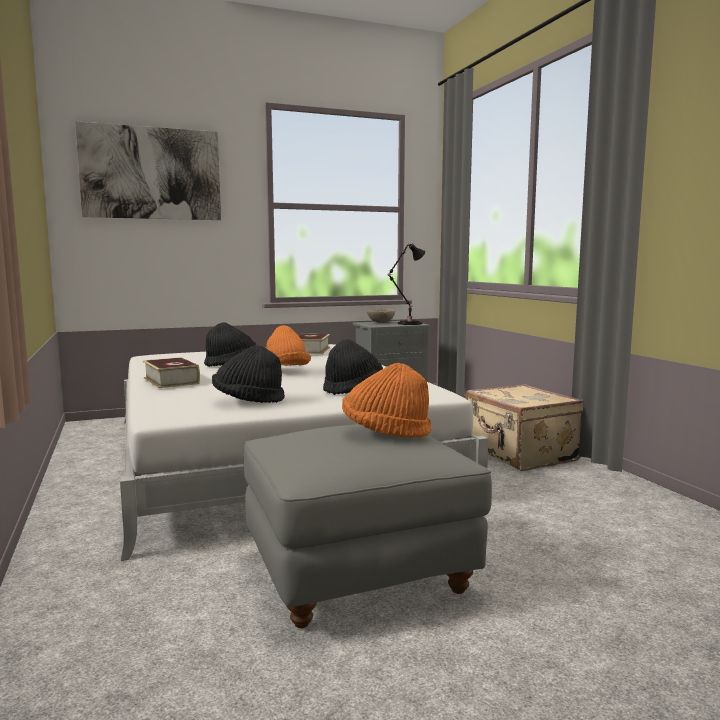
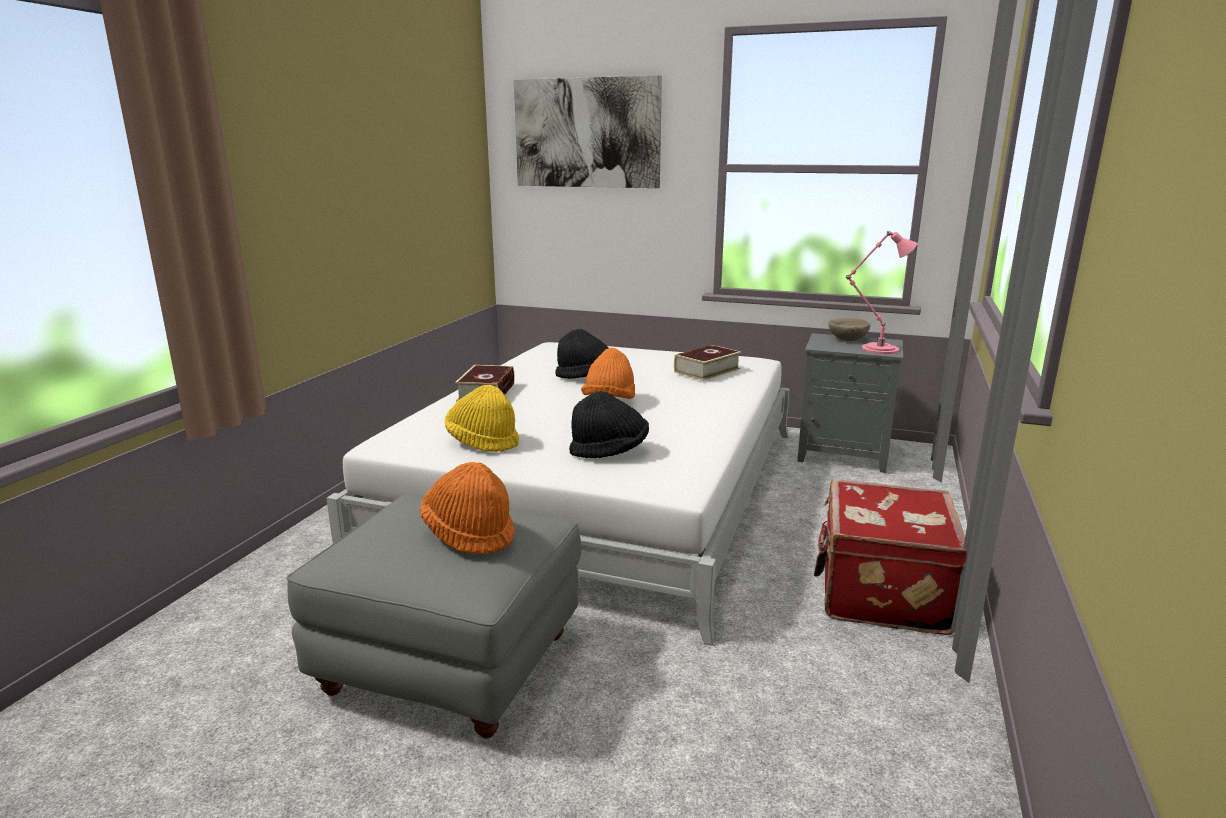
camera: 40 degrees right, 10 degrees up
black hat [212,345,285,403] -> yellow hat [445,385,519,452]
black table lamp [388,243,425,325] -> pink table lamp [845,231,918,354]
beige suitcase [466,384,584,471] -> red suitcase [814,479,967,635]

